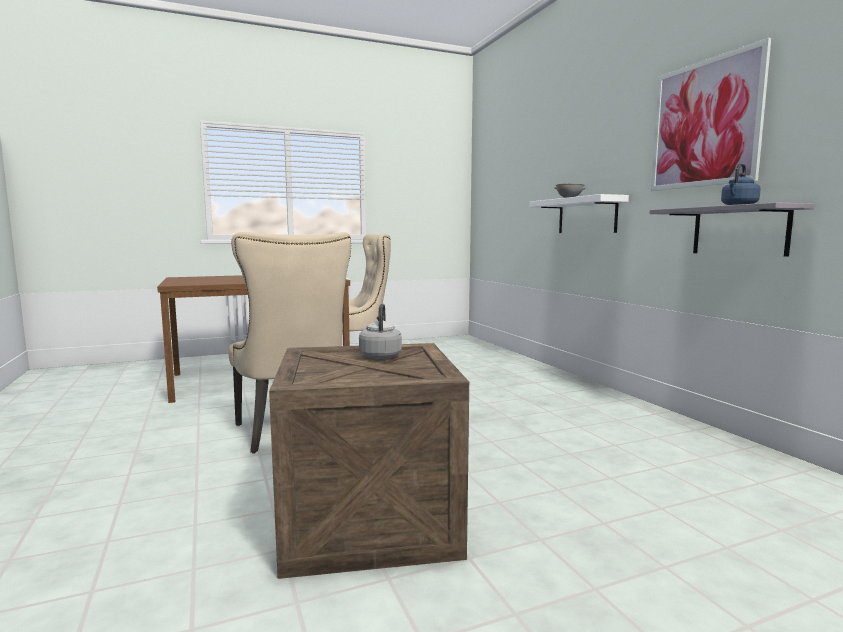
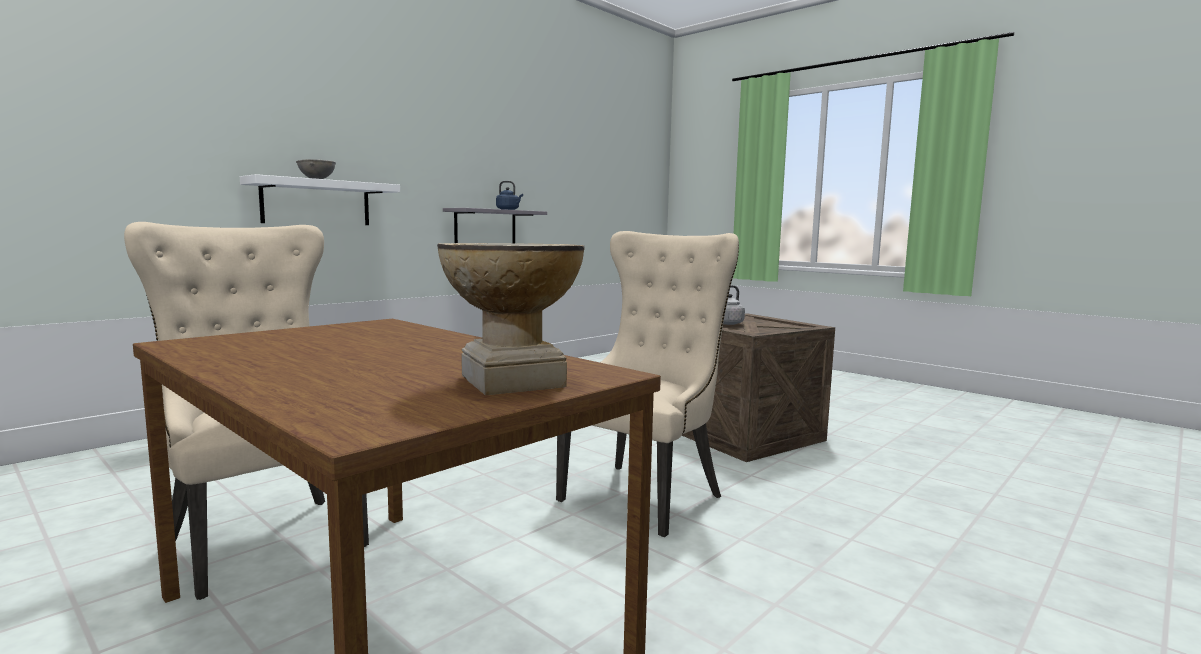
camera: 115 degrees left, 0 degrees up
picture [651,38,771,191] -> none
none -> vase [437,243,585,395]

